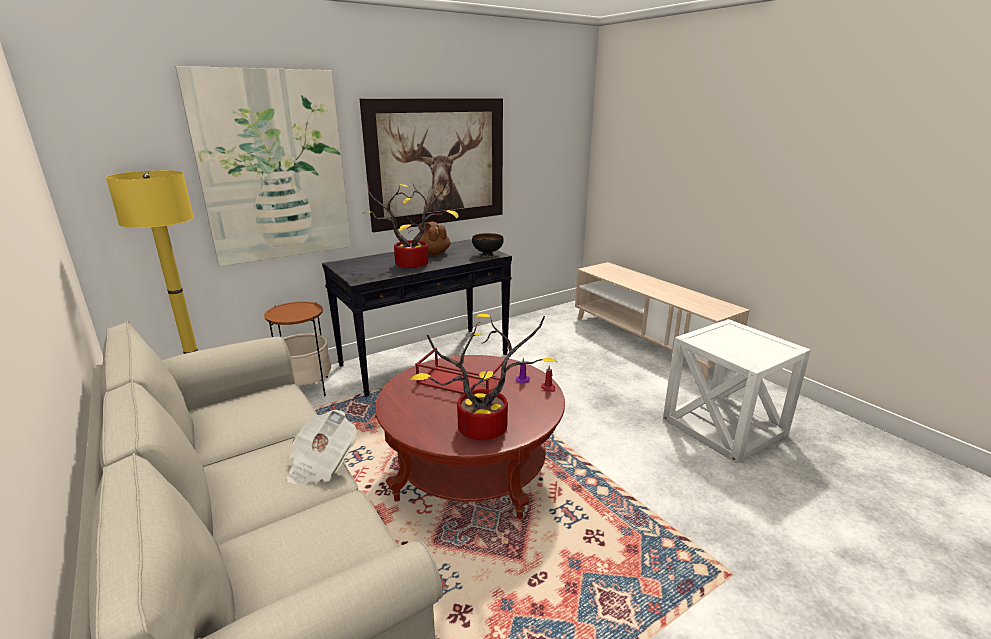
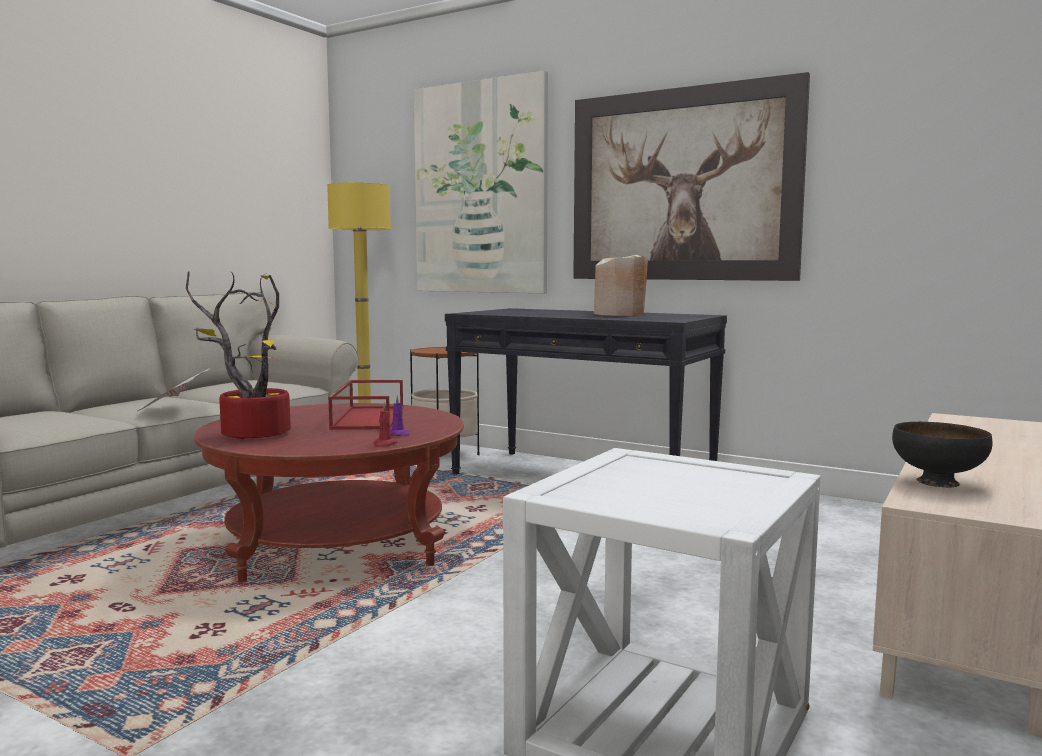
camera: 65 degrees right, 15 degrees down
potted plant [364,179,459,268] -> none
brown teapot [419,221,450,255] -> beige vase [594,255,648,316]
black bowl [472,233,504,257] -> black bowl moved to [892,422,992,487]

